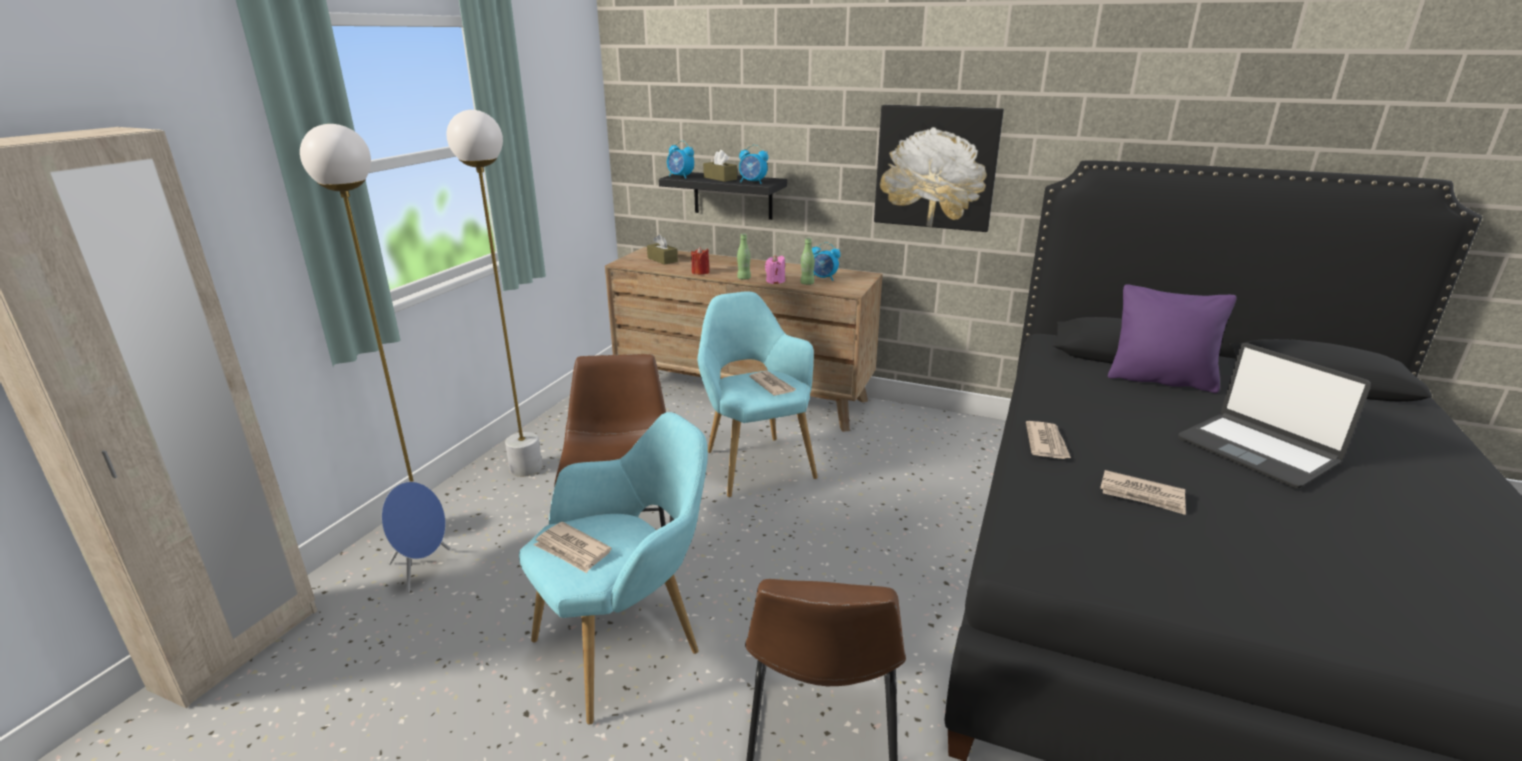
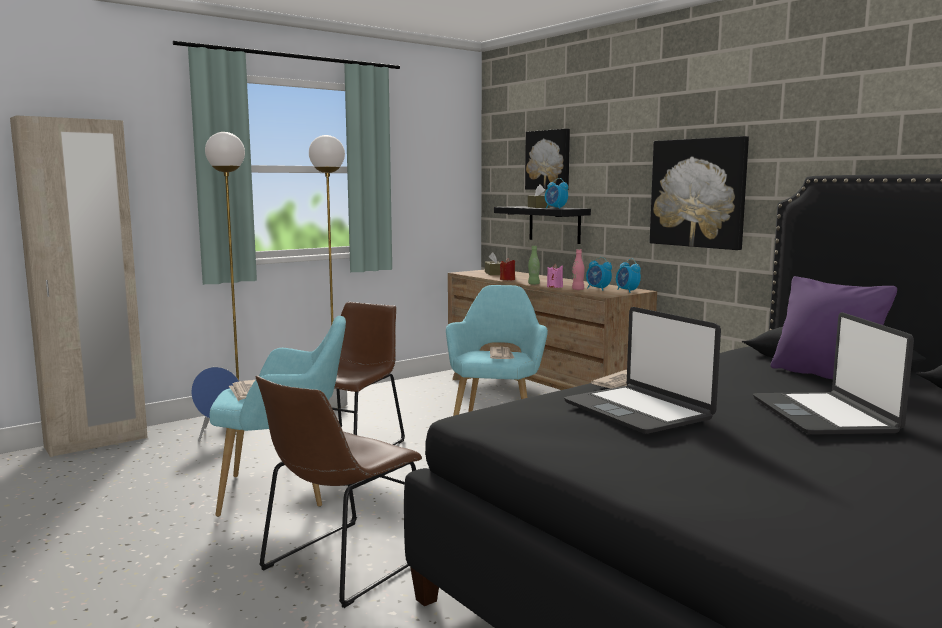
camera: 30 degrees right, 15 degrees down
alarm clock [667,141,694,179] -> alarm clock moved to [616,258,641,293]
green bottle [800,238,815,285] -> pink bottle [572,249,585,290]
newspaper [1100,470,1186,515] -> laptop [564,307,721,434]
none -> picture [525,129,570,190]

